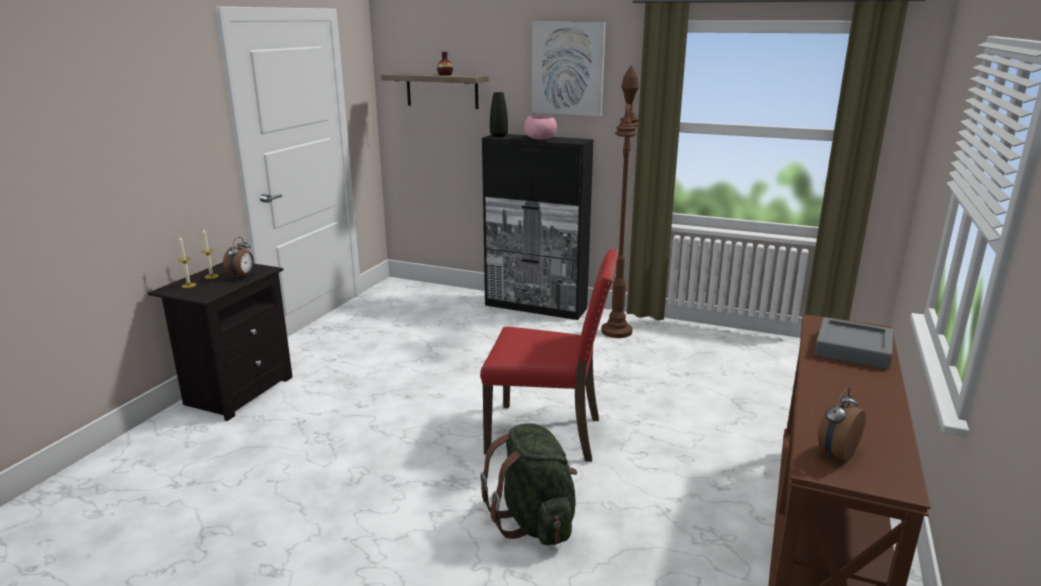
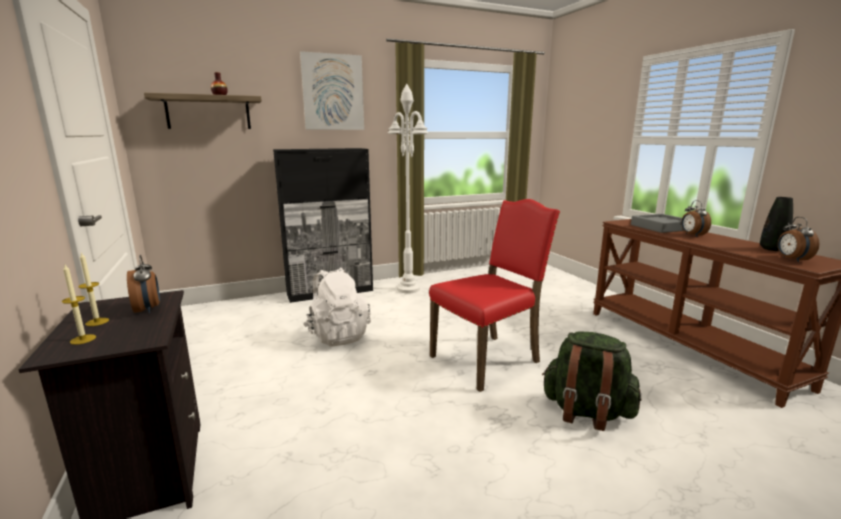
camera: 45 degrees left, 5 degrees down
black vase [490,92,508,137] -> black vase moved to [760,197,793,251]
pink bowl [524,116,557,140] -> none
brown floor lamp [601,65,640,338] -> white floor lamp [388,84,428,294]
none -> white backpack [303,267,371,346]
none -> alarm clock [681,200,711,237]

